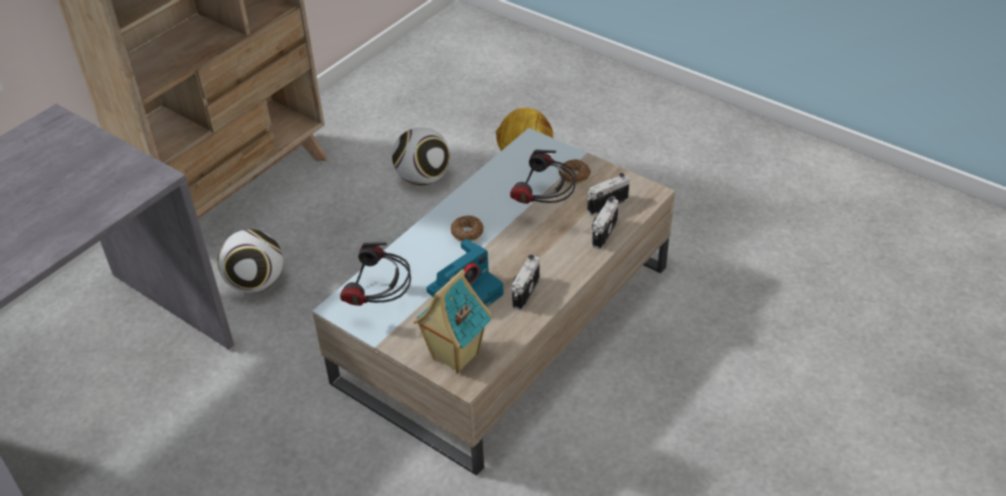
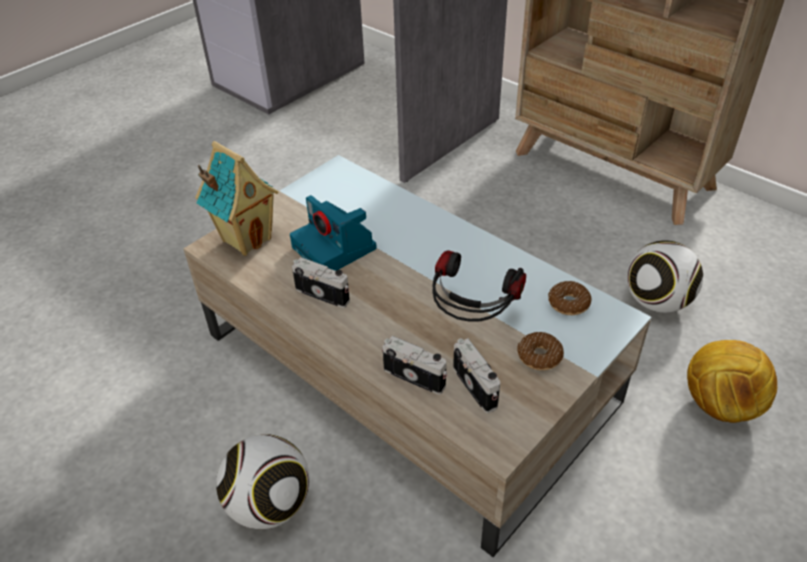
camera: 95 degrees right, 0 degrees up
football [218,229,283,293] -> football moved to [216,435,310,529]
headphones [340,242,411,306] -> none
donut [451,216,484,241] -> donut moved to [548,281,592,315]

